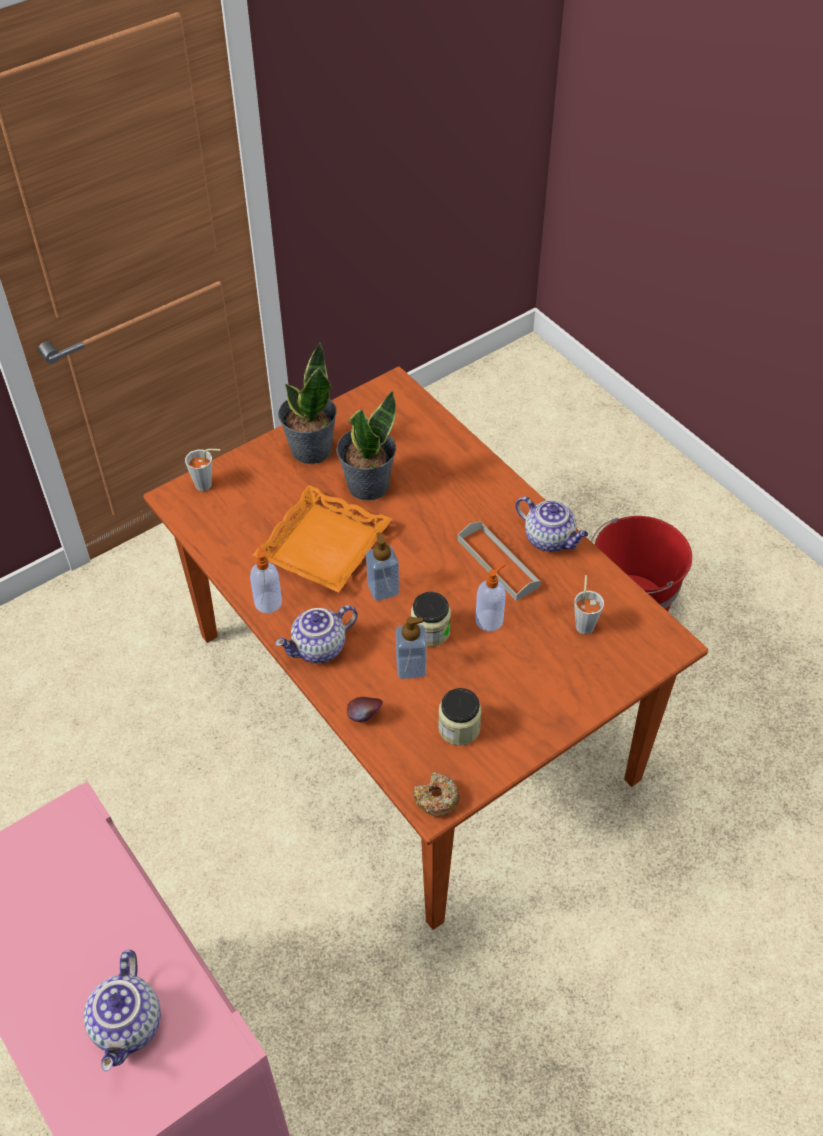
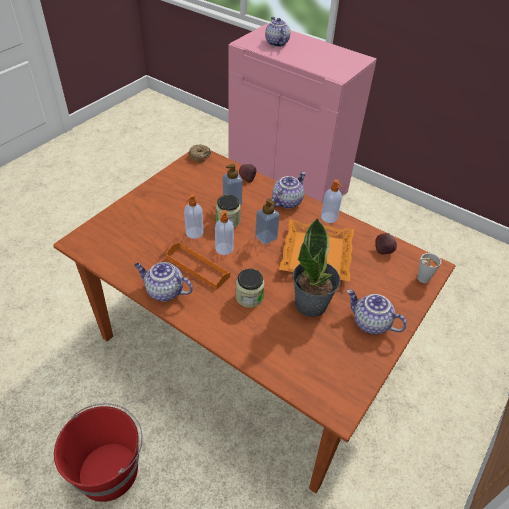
camera: 160 degrees right, 5 degrees down
potted plant [278,343,337,464] -> teapot [347,289,407,334]
jar [438,688,482,746] -> jar moved to [236,269,264,308]
grey tray [458,521,541,601] -> orange tray [166,242,230,290]
grey cup [574,575,604,634] -> none
none -> soap dispenser [215,210,234,255]
none -> apple [375,233,397,255]

